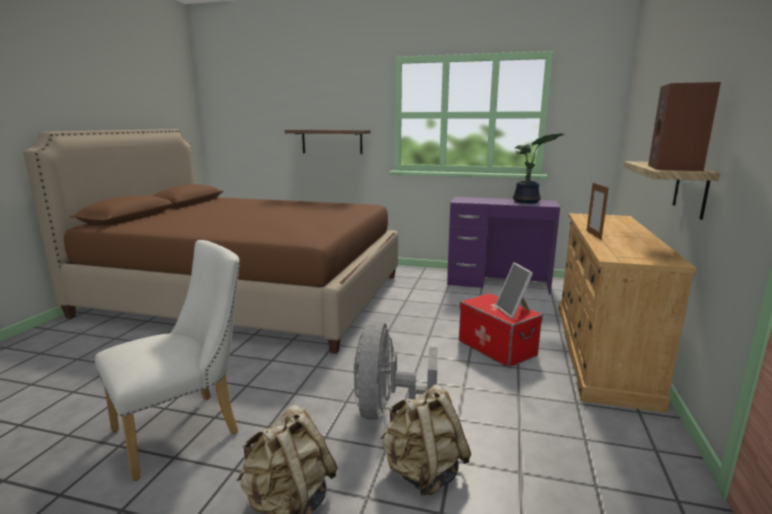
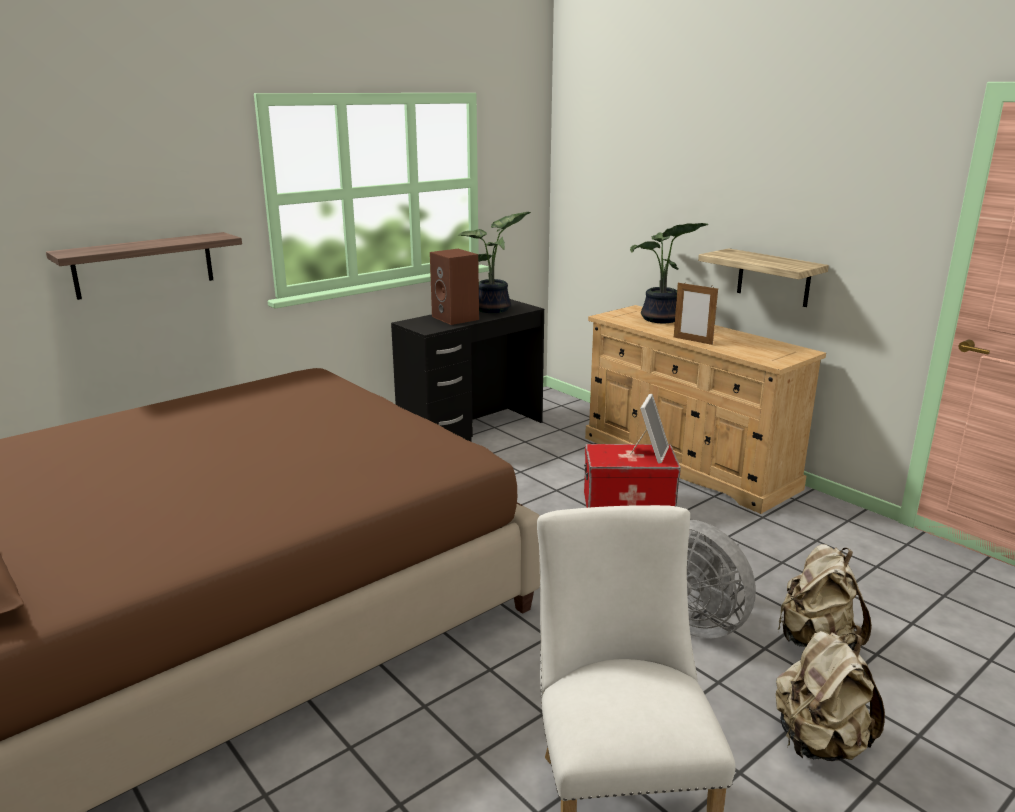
camera: 55 degrees left, 5 degrees up
purple desk [447,197,560,294] -> black desk [391,299,544,442]
picture frame [495,262,533,319] -> picture frame turned 90 degrees counterclockwise [631,394,669,464]
brown speaker [648,82,721,171] -> brown speaker moved to [430,249,479,325]
none -> potted plant [630,223,709,323]

